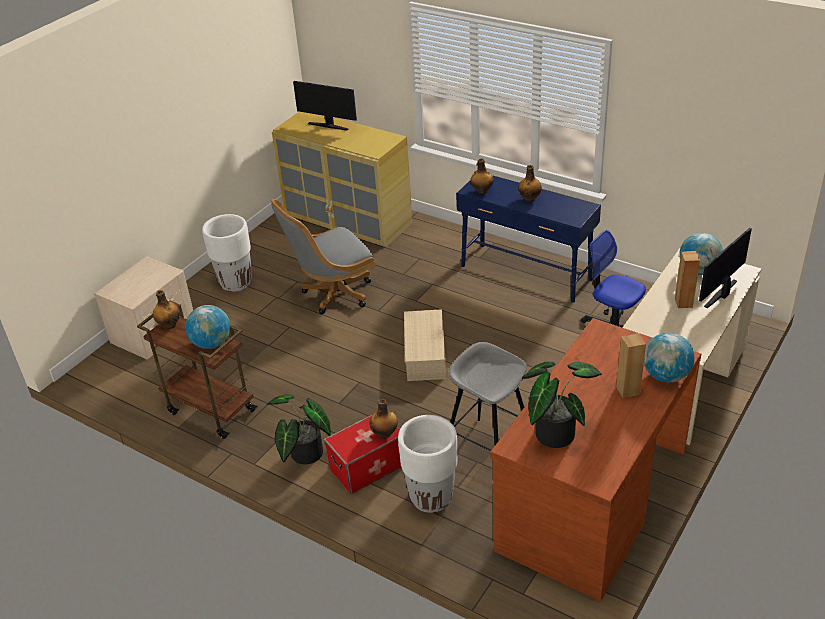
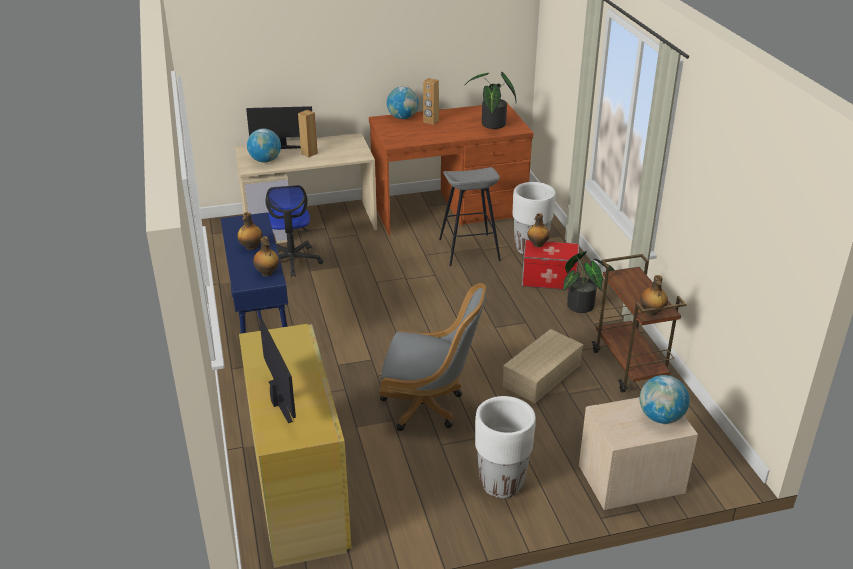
camera: 140 degrees left, 5 degrees down
globe [186,305,230,349] -> globe moved to [640,375,690,424]
beige storage box [404,309,446,381] -> beige storage box moved to [503,329,583,403]

